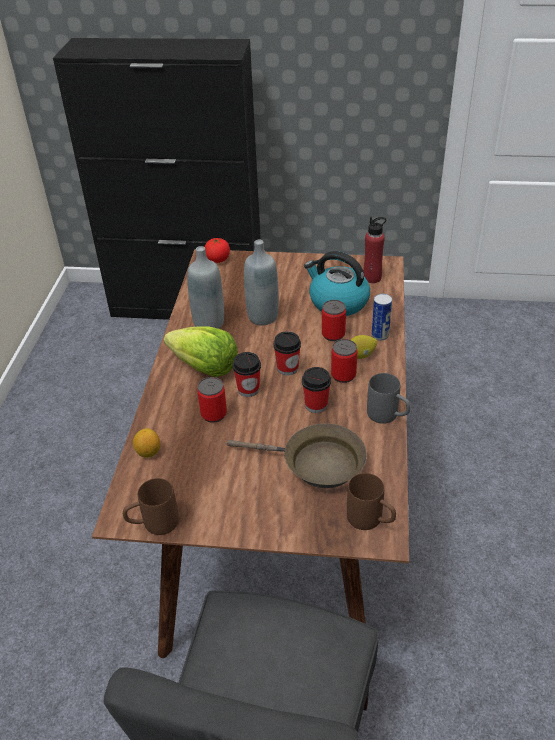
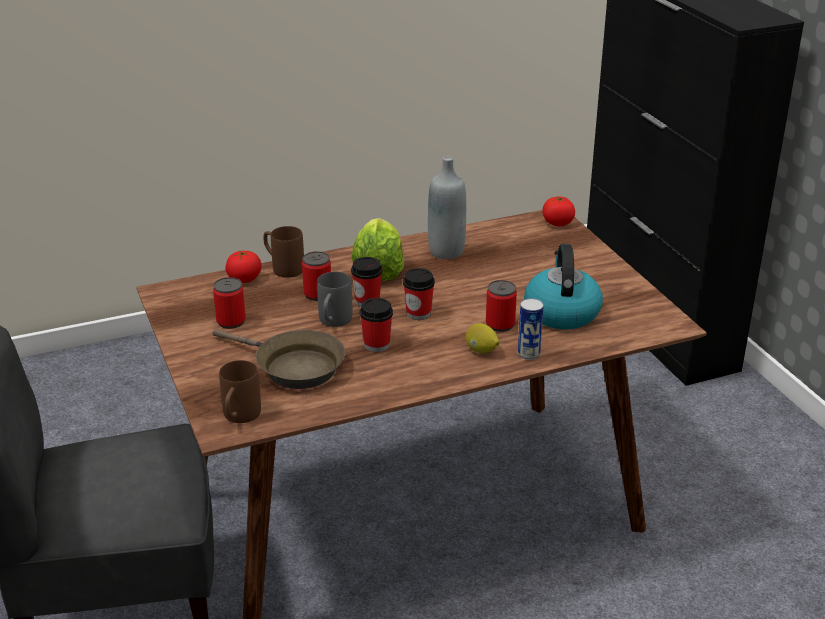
camera: 60 degrees right, 10 degrees down
brown mug [123,478,179,535] -> brown mug moved to [263,226,304,278]
lemon [133,428,160,458] -> tomato [225,251,262,283]
brown frying pan [227,423,367,488] -> brown frying pan turned 45 degrees counterclockwise [213,330,346,389]
grey bottle [244,239,279,326] -> none
can [331,339,357,383] -> can moved to [213,277,246,329]
red bottle [363,217,386,283] -> none
grey mug [367,373,411,424] -> grey mug moved to [317,271,352,327]

